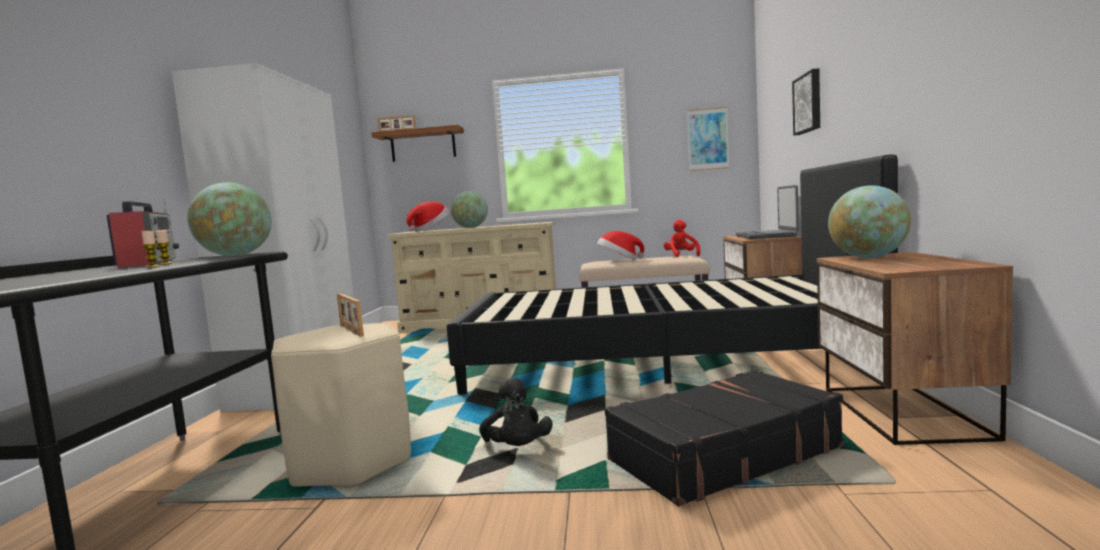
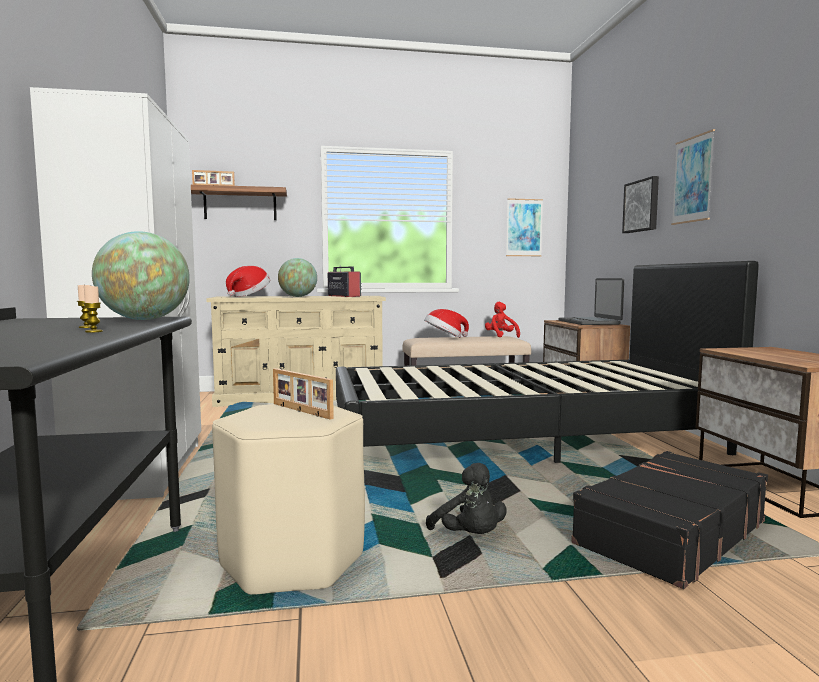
camera: 15 degrees left, 0 degrees up
radio [106,200,179,268] -> radio moved to [328,265,362,297]
globe [828,185,911,258] -> none
none -> picture [671,129,715,225]

